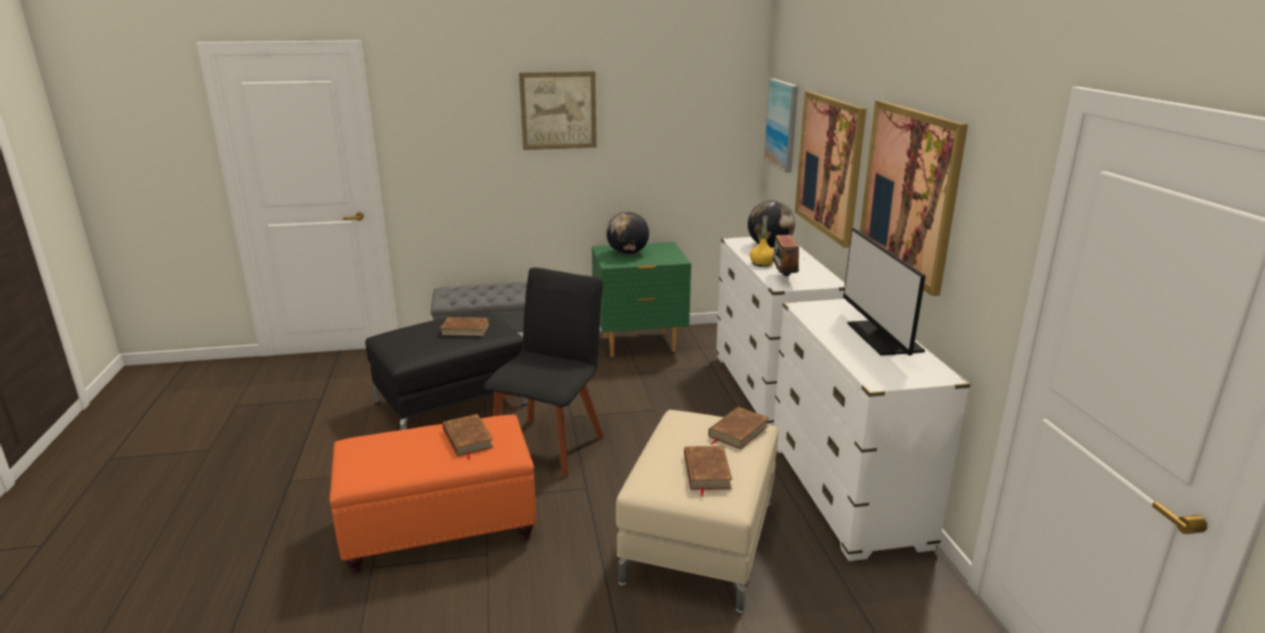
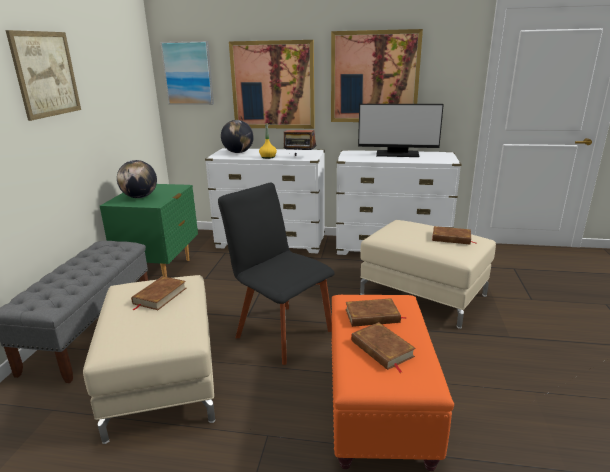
camera: 70 degrees left, 0 degrees up
black ottoman [365,310,527,430] -> beige ottoman [83,275,215,444]
brown book [708,407,769,449] -> brown book moved to [351,322,416,373]

